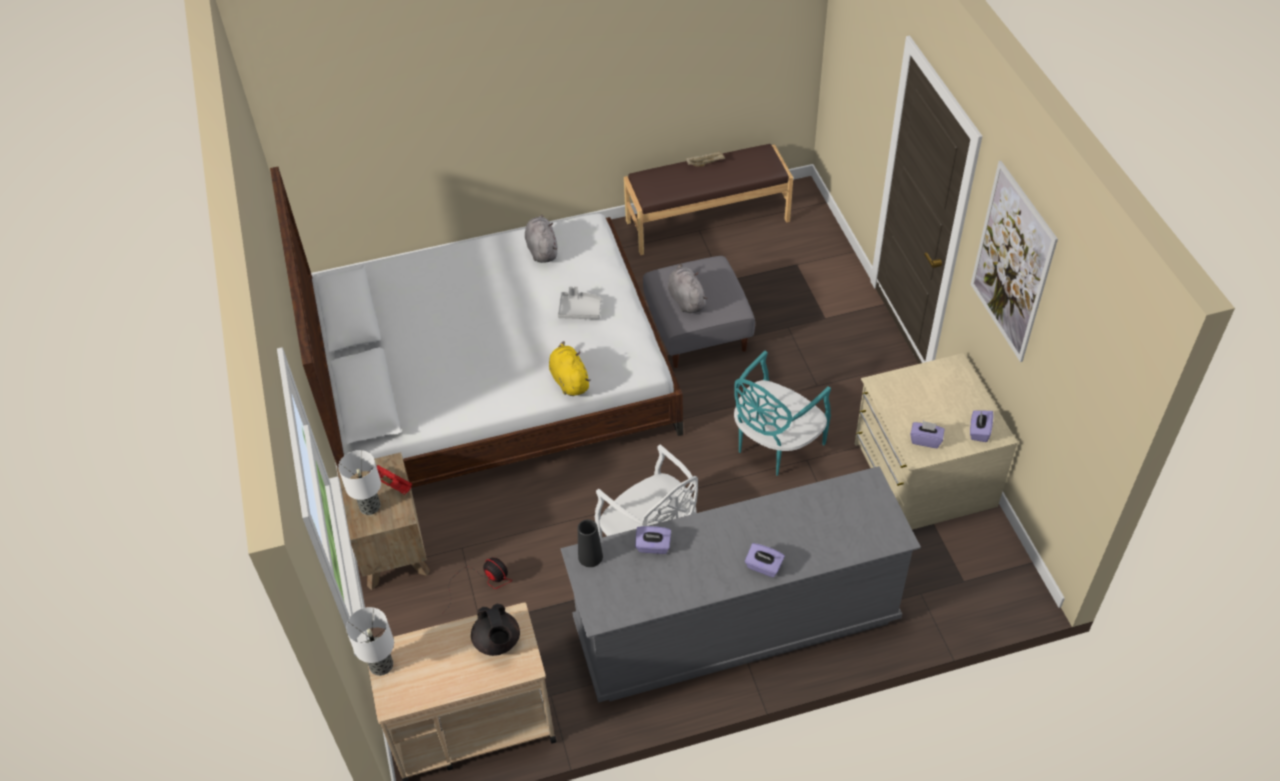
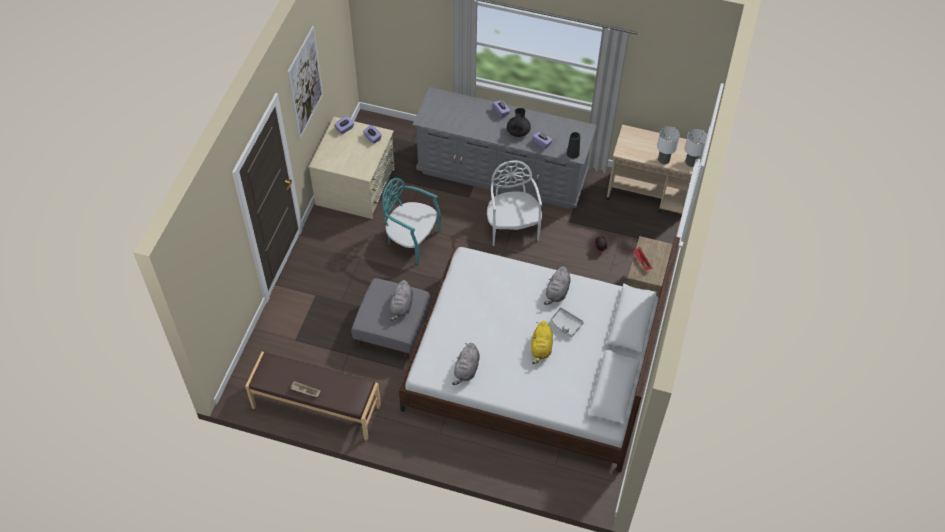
camera: 150 degrees left, 5 degrees up
table lamp [338,450,381,515] -> table lamp moved to [657,126,680,164]
black teapot [471,603,520,656] -> black teapot moved to [507,108,531,137]
yellow plush toy [549,341,591,396] -> yellow plush toy moved to [531,321,553,364]
grey tray [558,286,602,319] -> grey tray moved to [551,307,584,338]
turquoise chair [734,351,831,476] -> turquoise chair turned 135 degrees counterclockwise [382,178,441,265]
none -> grey plush toy [544,266,571,305]

